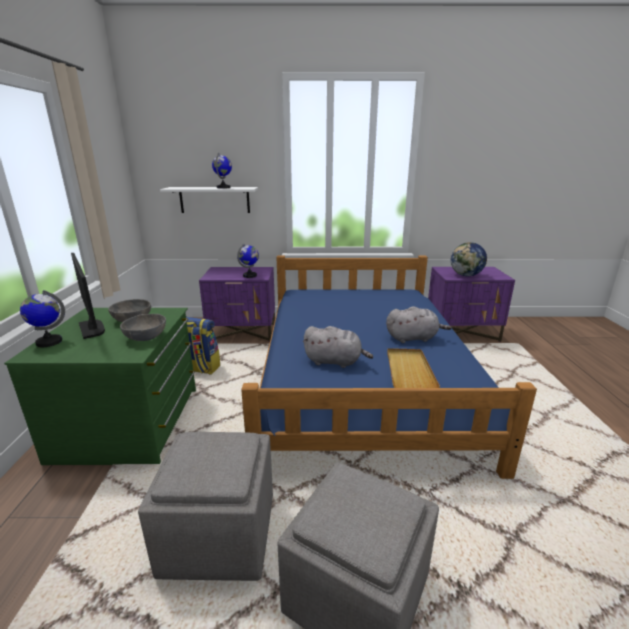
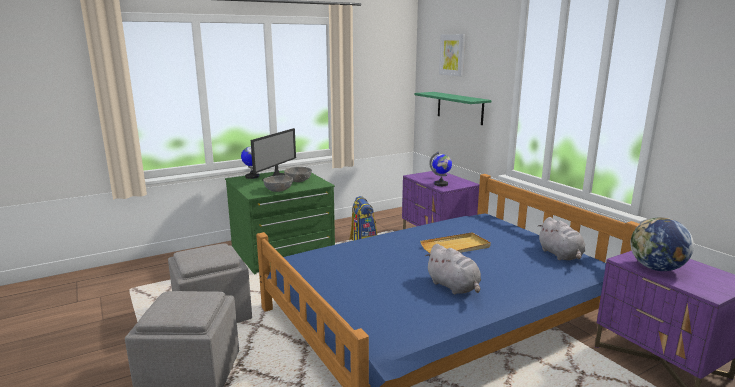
camera: 60 degrees right, 5 degrees down
white shelf [160,187,258,213] -> green shelf [414,92,492,125]
globe [212,153,232,189] -> none
grey plush toy [303,326,373,368] -> grey plush toy moved to [538,217,585,260]
beige tray [387,348,440,388] -> beige tray moved to [420,232,491,253]
none -> picture [439,34,465,76]

